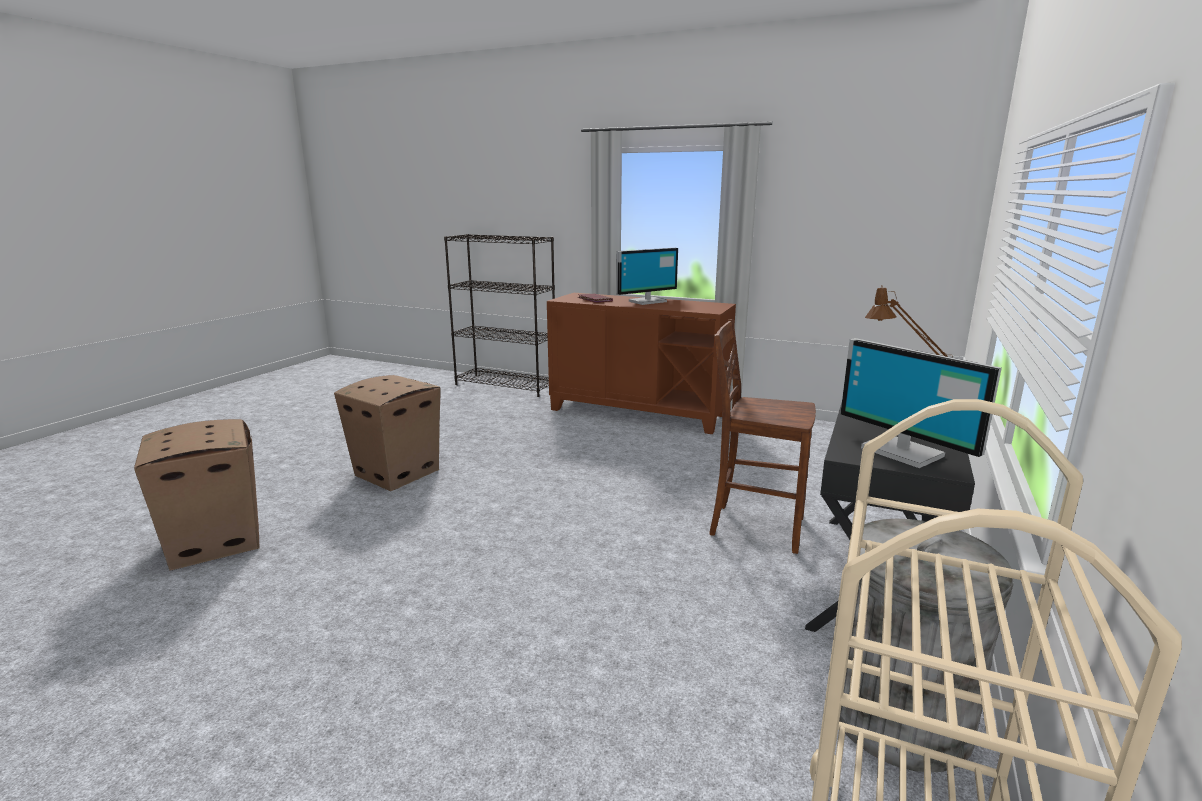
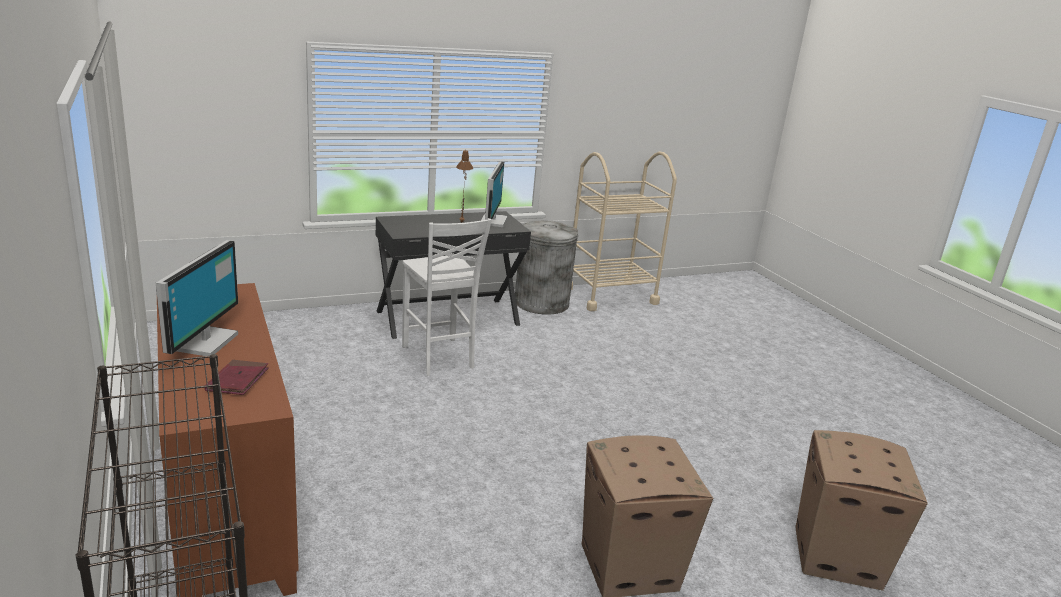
camera: 140 degrees left, 5 degrees up
monitor [616,248,678,305] -> monitor turned 90 degrees clockwise [156,240,238,356]
brown chair [709,319,816,554] -> white chair [402,218,492,376]

